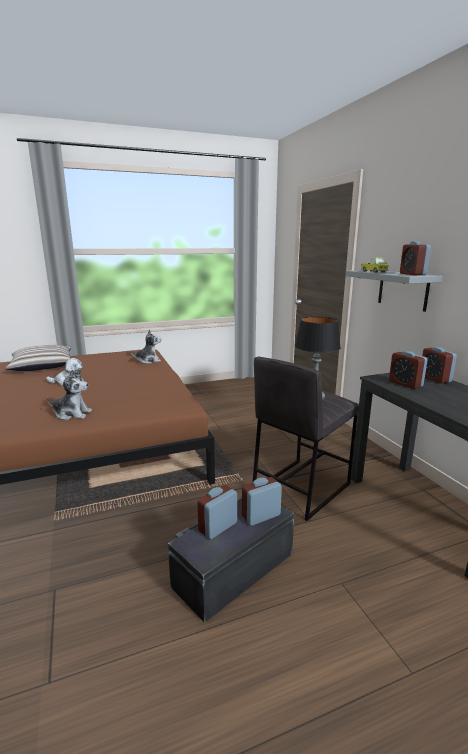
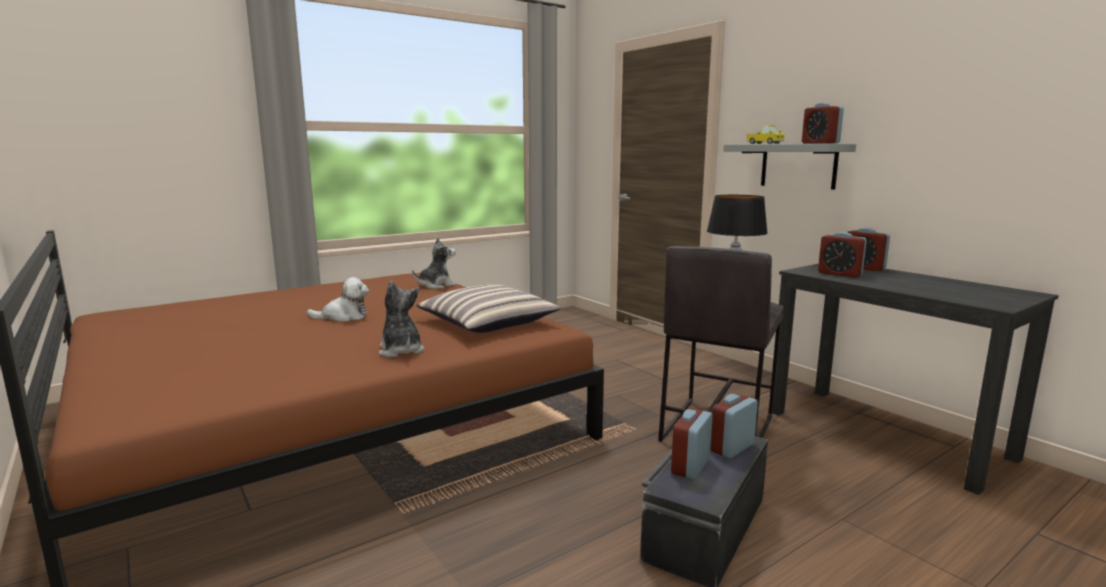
camera: 15 degrees left, 5 degrees down
pillow [5,345,71,371] -> pillow moved to [416,284,561,333]
plush toy [46,370,92,420] -> plush toy turned 105 degrees counterclockwise [379,281,424,358]

